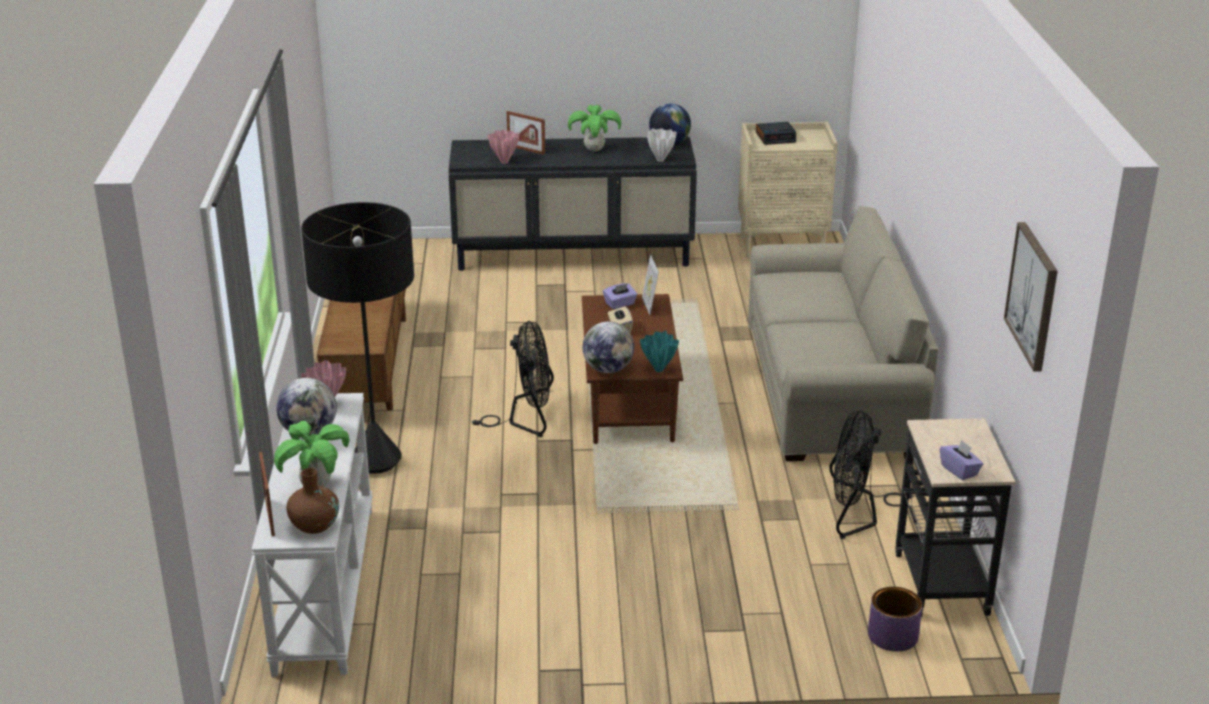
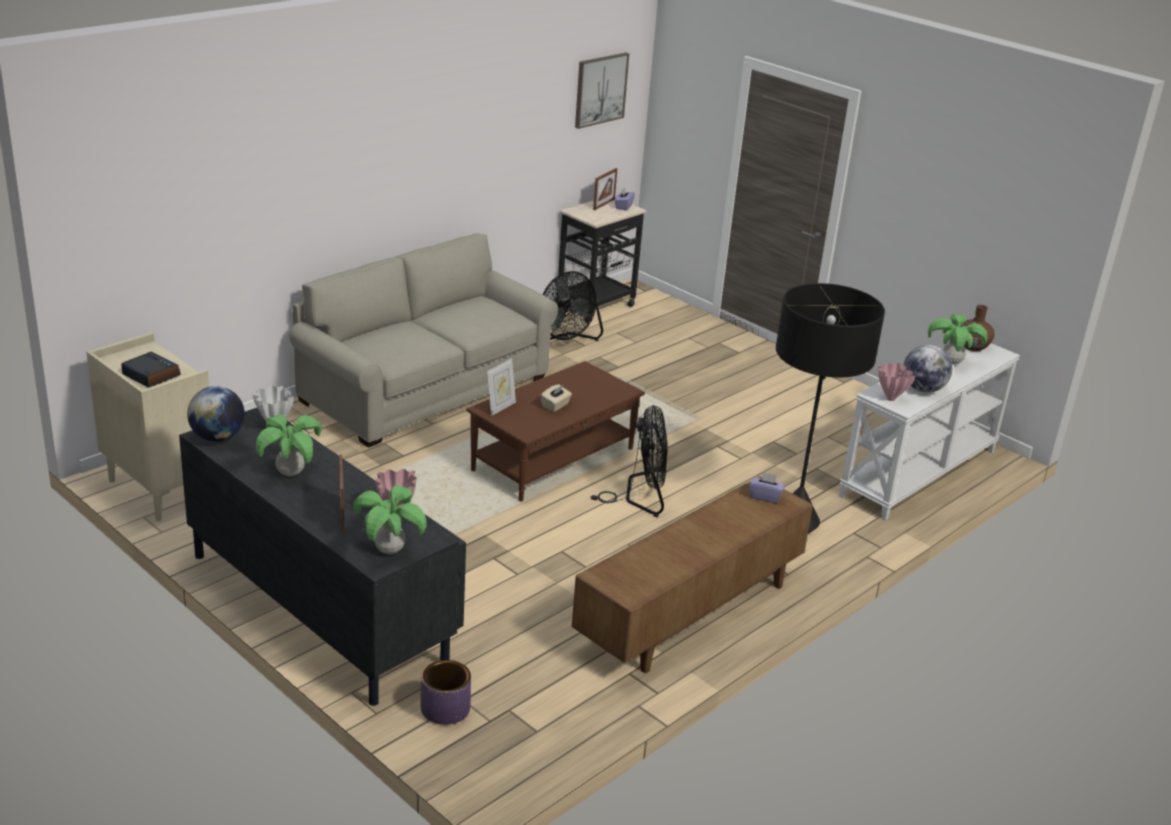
camera: 135 degrees left, 0 degrees up
picture frame [259,452,275,536] -> picture frame moved to [593,168,617,210]
black fan [471,321,554,438] -> black fan turned 135 degrees clockwise [590,405,668,518]
globe [583,321,634,373] -> none
purple tissue box [603,283,637,309] -> purple tissue box moved to [749,472,785,503]
turquoise vase [640,331,679,372] -> none
purple planter [868,587,922,652] -> purple planter moved to [421,660,471,725]
none -> potted plant [353,485,427,554]

